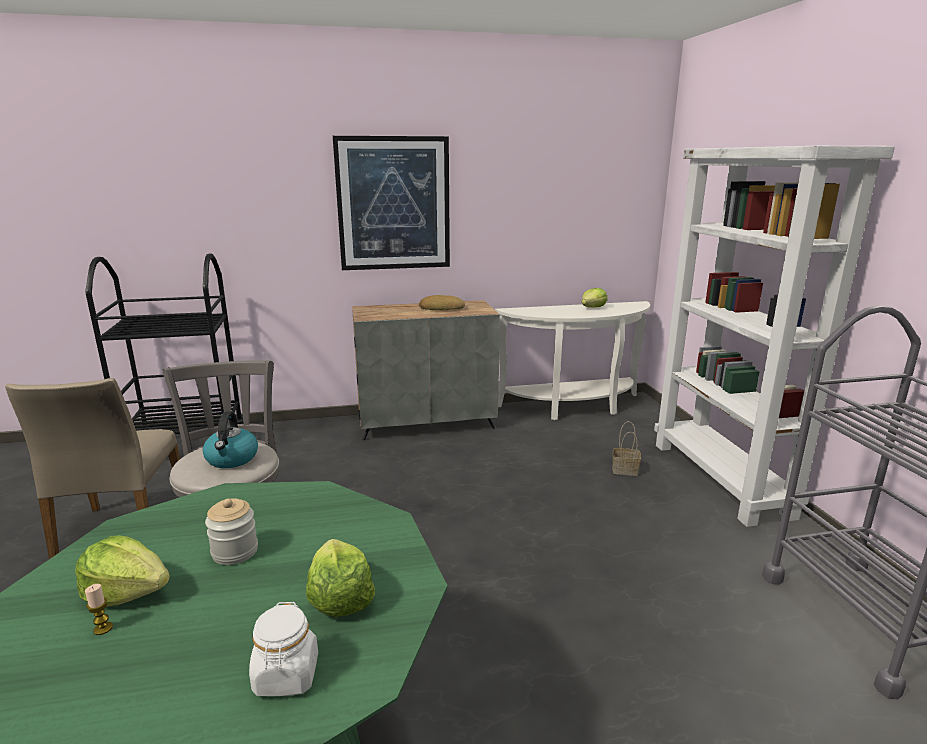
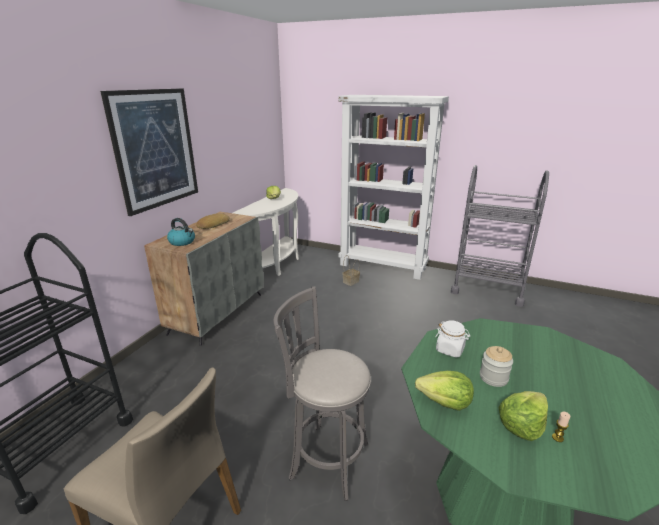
camera: 55 degrees left, 5 degrees up
kettle [203,411,258,468] -> kettle moved to [167,218,195,246]
white jar [249,602,318,697] -> white jar moved to [435,320,470,358]
lettuce [306,539,375,617] -> lettuce moved to [415,371,474,411]

